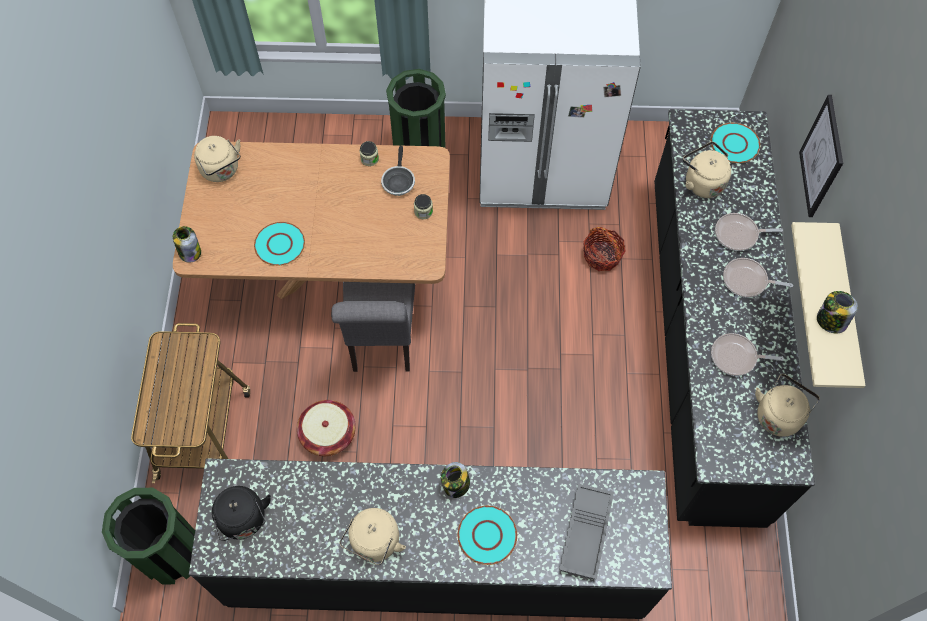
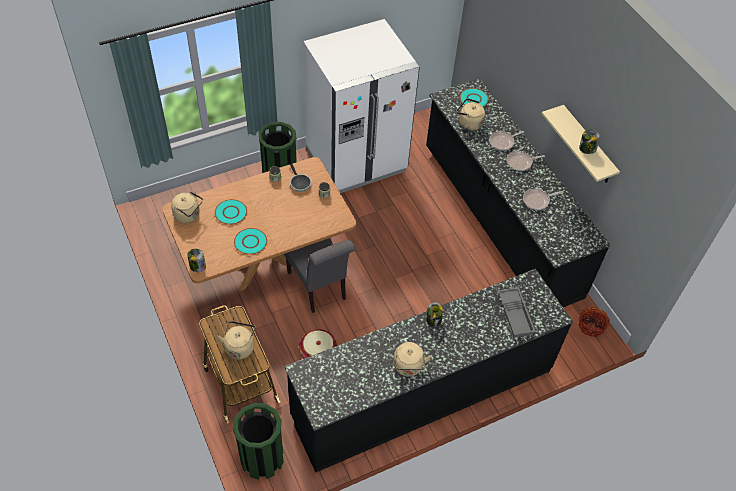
camera: 30 degrees left, 10 degrees down
black kettle [212,486,271,541] -> none
turquoise plate [458,506,517,565] -> turquoise plate moved to [215,199,247,225]
basket [583,227,626,271] -> basket moved to [579,307,610,337]
beige kettle [755,374,820,437] -> beige kettle moved to [217,321,256,359]
picture [799,95,843,217] -> none

